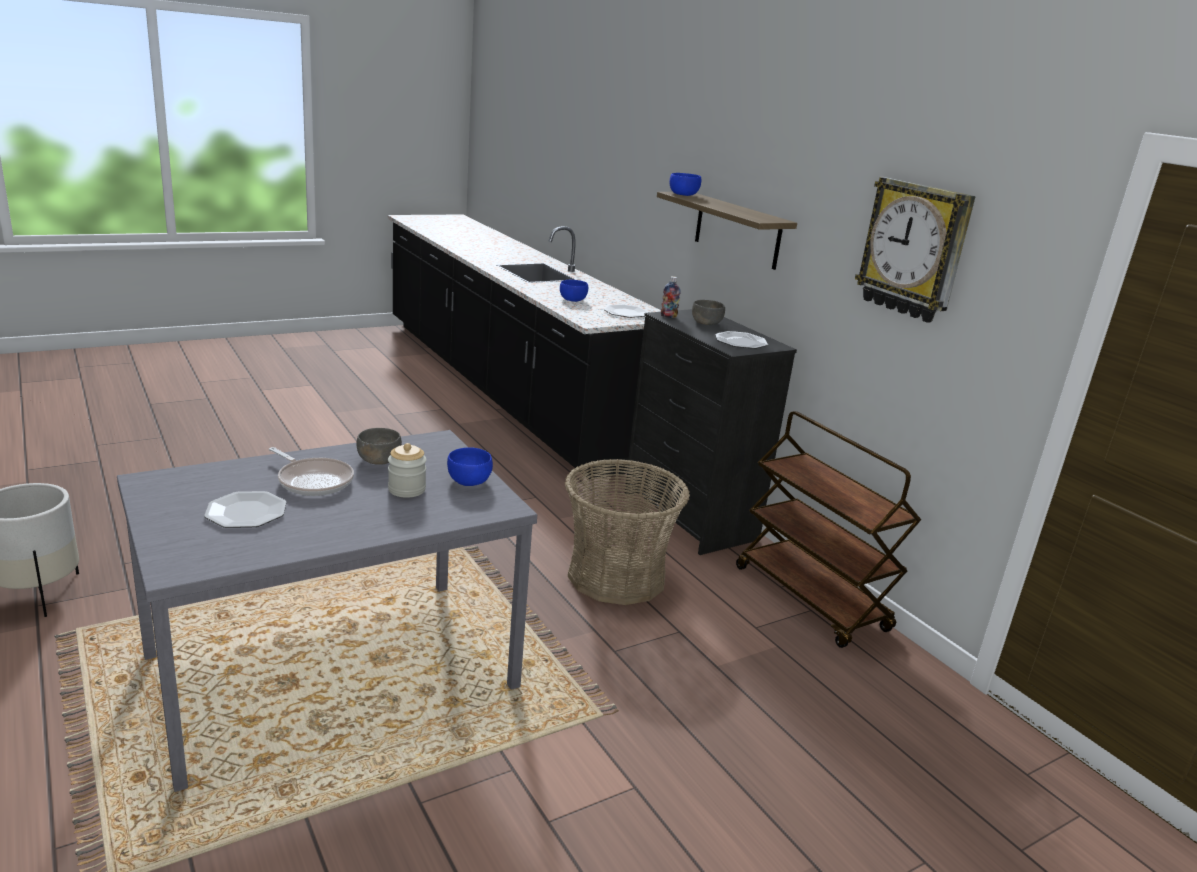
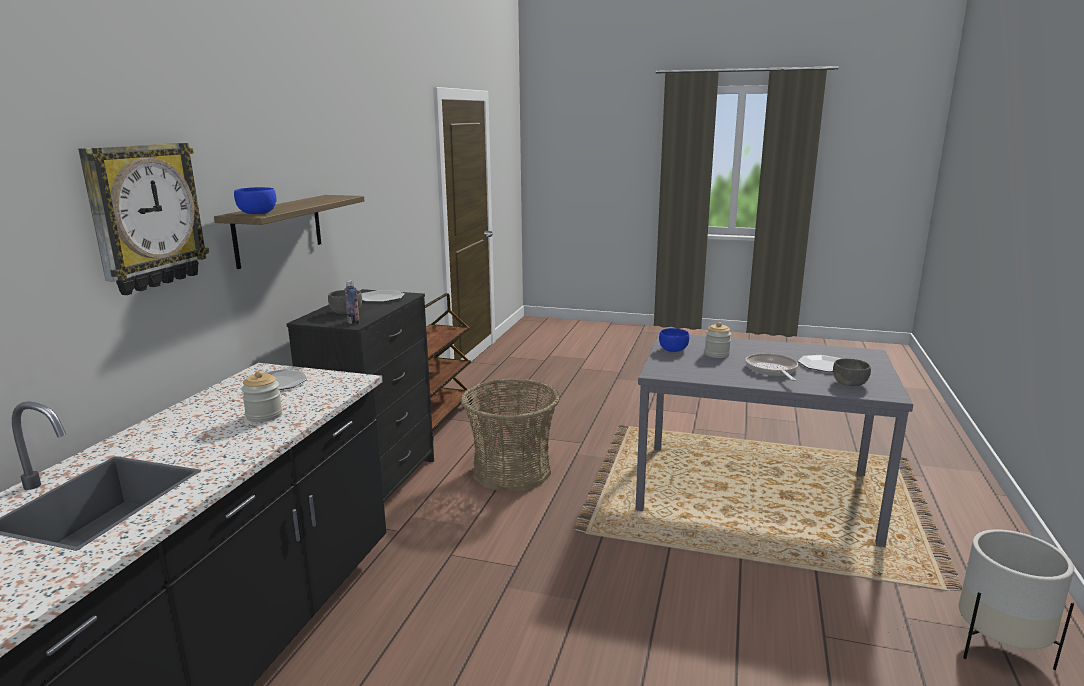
camera: 130 degrees left, 5 degrees down
grey bowl [357,428,402,465] -> grey bowl moved to [833,359,871,386]
blue bowl [560,280,588,302] -> jar [241,371,282,422]
wall clock [855,177,976,323] -> wall clock moved to [78,143,209,295]

